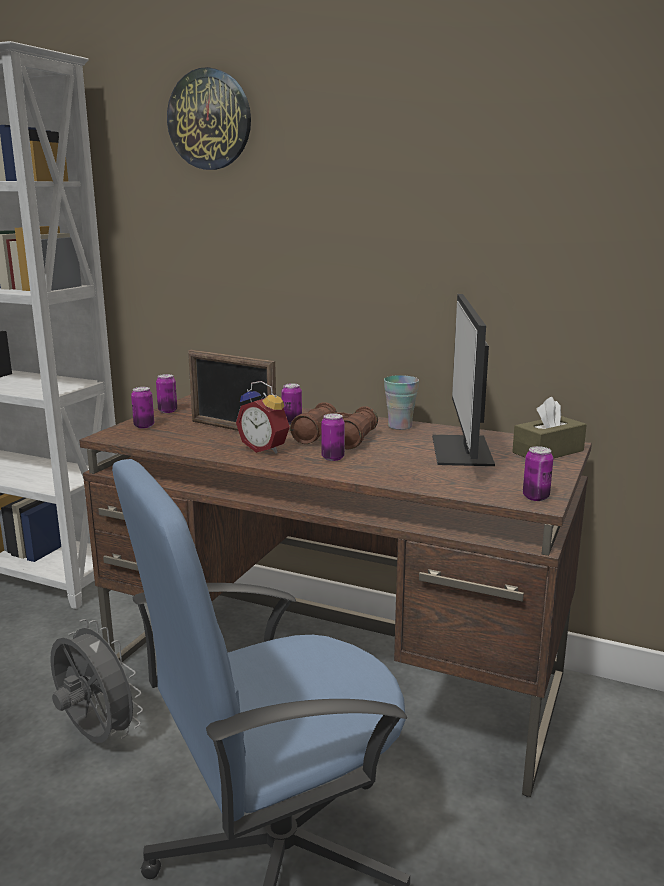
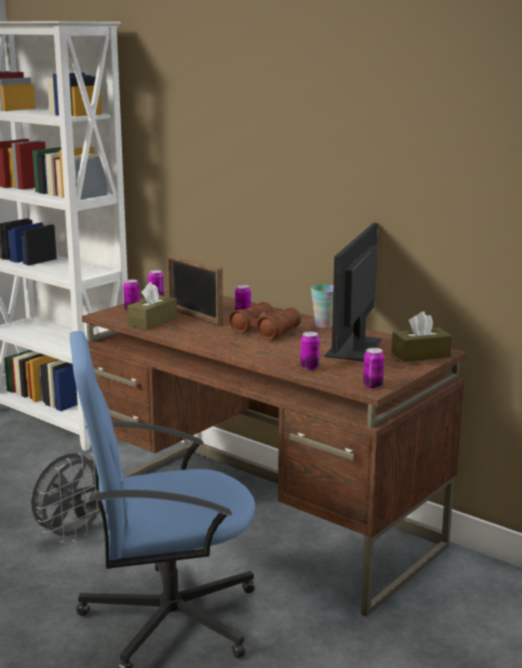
camera: 15 degrees right, 0 degrees up
grey fan [50,619,143,743] -> grey fan turned 75 degrees clockwise [31,453,100,543]
wall clock [167,67,251,170] -> none
alarm clock [236,381,290,453] -> none
can [321,413,345,461] -> can moved to [300,332,320,370]
none -> brown tissue box [127,282,177,329]

